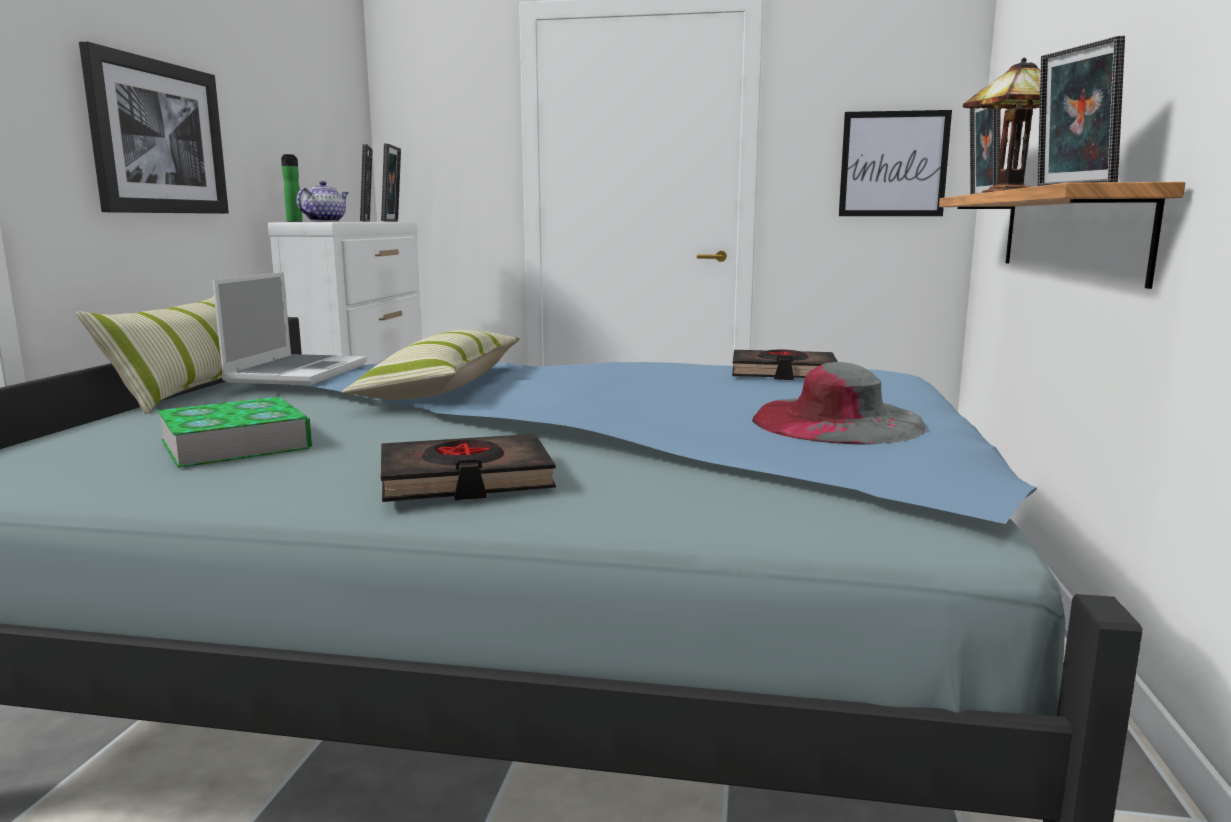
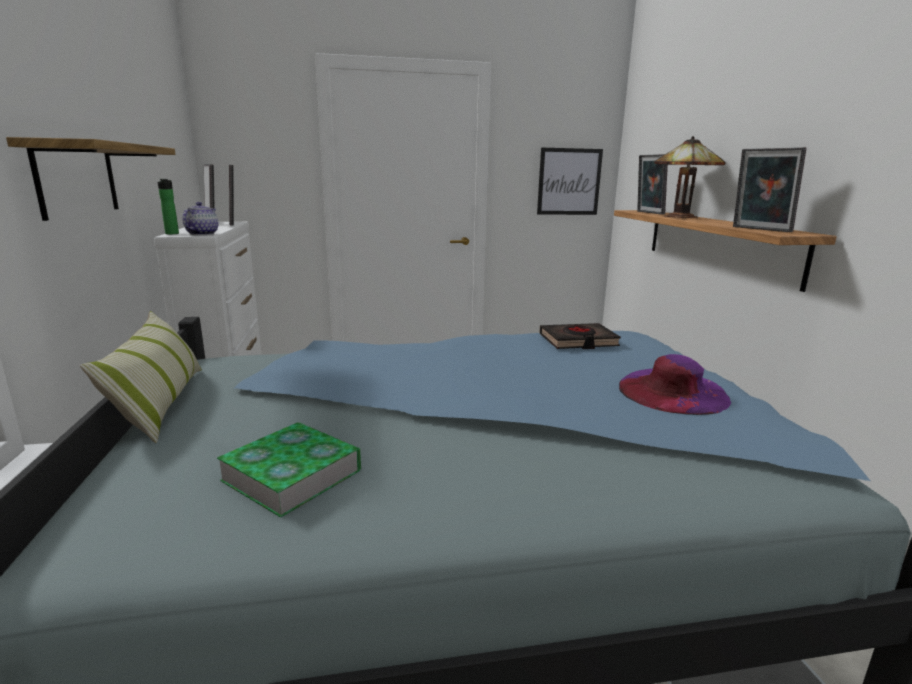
camera: 20 degrees left, 5 degrees up
picture [79,41,229,214] -> shelf [6,137,176,221]
laptop [213,272,367,385] -> none
pillow [342,330,520,400] -> none
black book [381,434,556,502] -> none
grey hat [752,362,926,444] -> purple hat [619,354,732,415]

